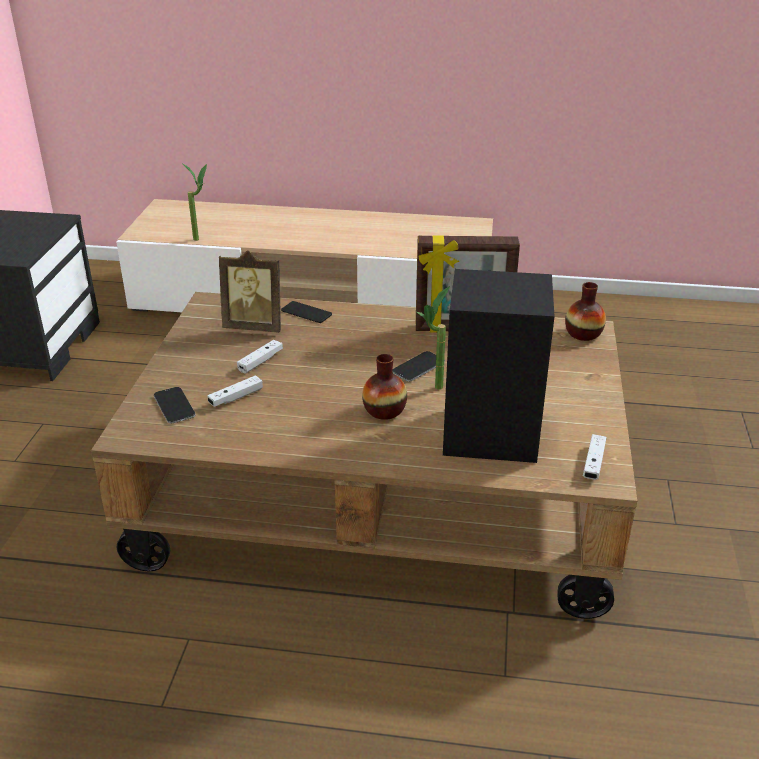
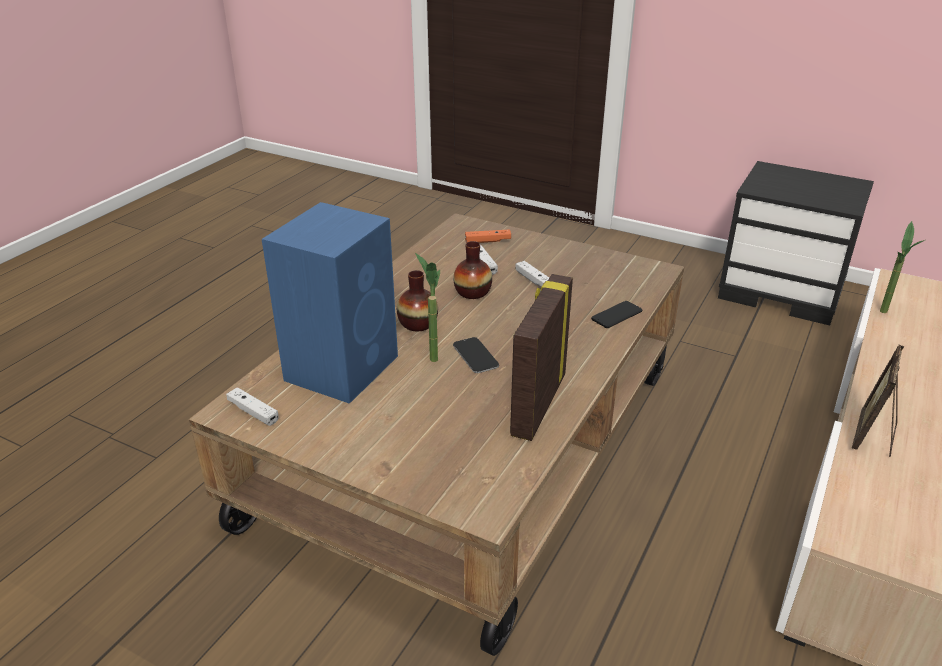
camera: 110 degrees right, 0 degrees up
phone [154,387,195,423] -> orange game controller [465,230,511,243]
picture frame [219,251,281,332] -> picture frame moved to [852,345,904,457]
black speaker [443,269,555,463] -> blue speaker [262,202,398,404]
vase [565,282,606,341] -> vase moved to [453,241,492,299]

